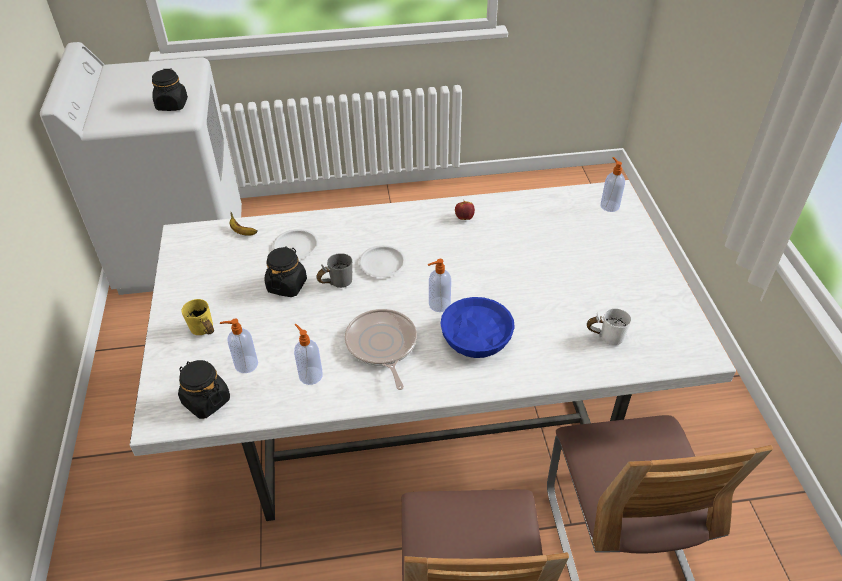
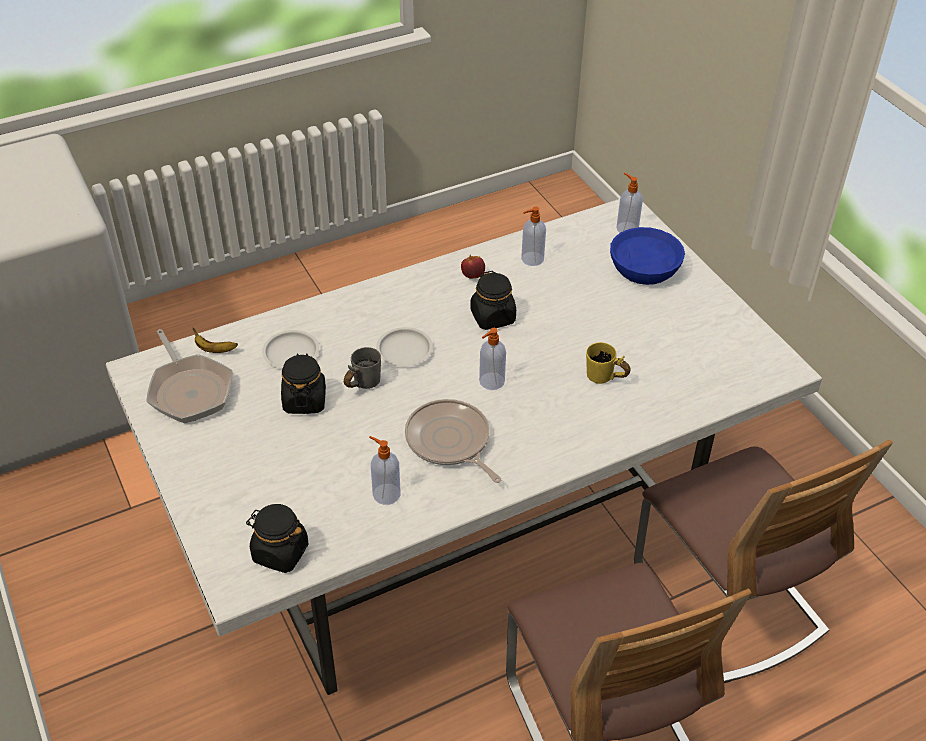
camera: 20 degrees left, 0 degrees up
black jar [152,69,188,111] -> black jar moved to [470,271,516,330]
yellow mug [181,299,214,335] -> yellow mug moved to [586,342,631,384]
soap dispenser [220,319,258,373] -> soap dispenser moved to [521,206,546,266]
blue bowl [440,297,515,358] -> blue bowl moved to [610,227,685,285]
white mug [587,308,632,345] -> none
none -> frying pan [146,329,233,423]

